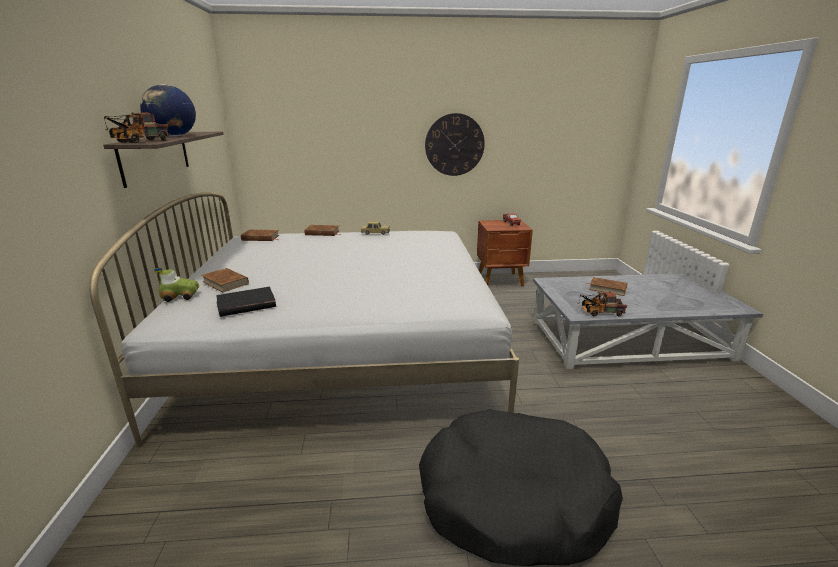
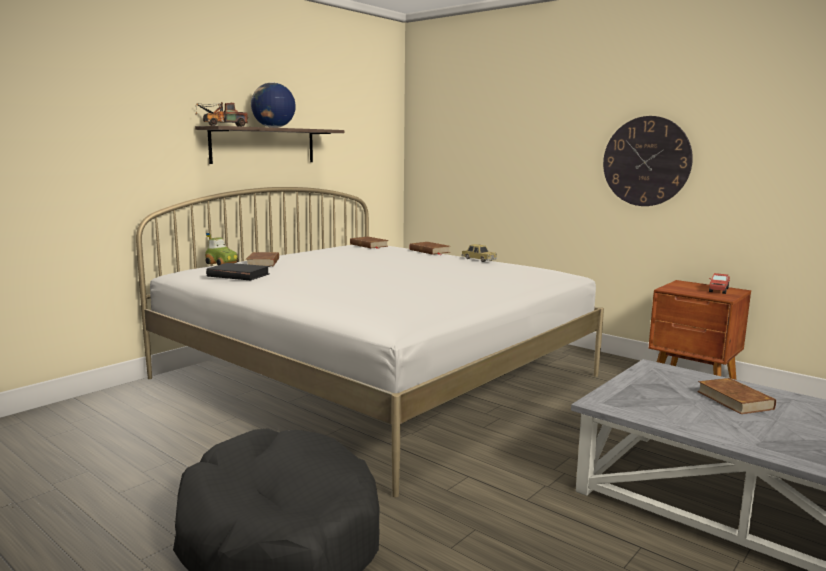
camera: 45 degrees right, 10 degrees down
toy truck [578,292,627,317] -> none

